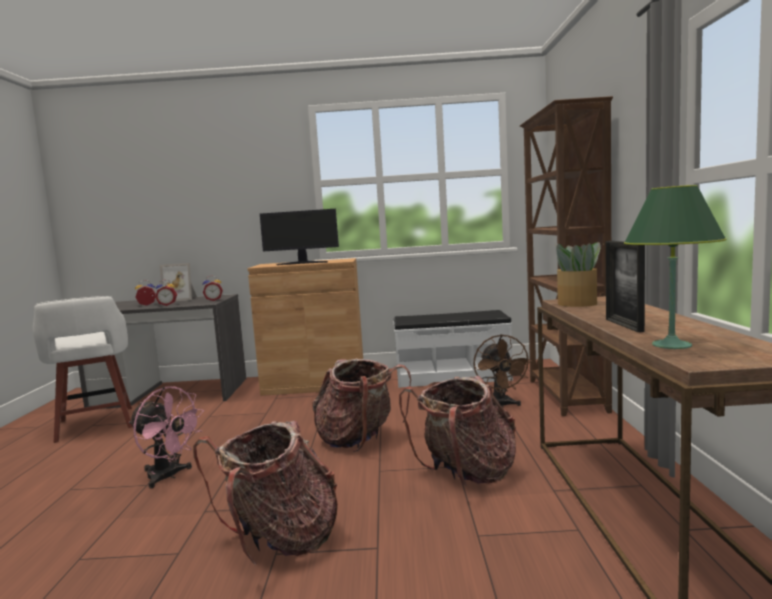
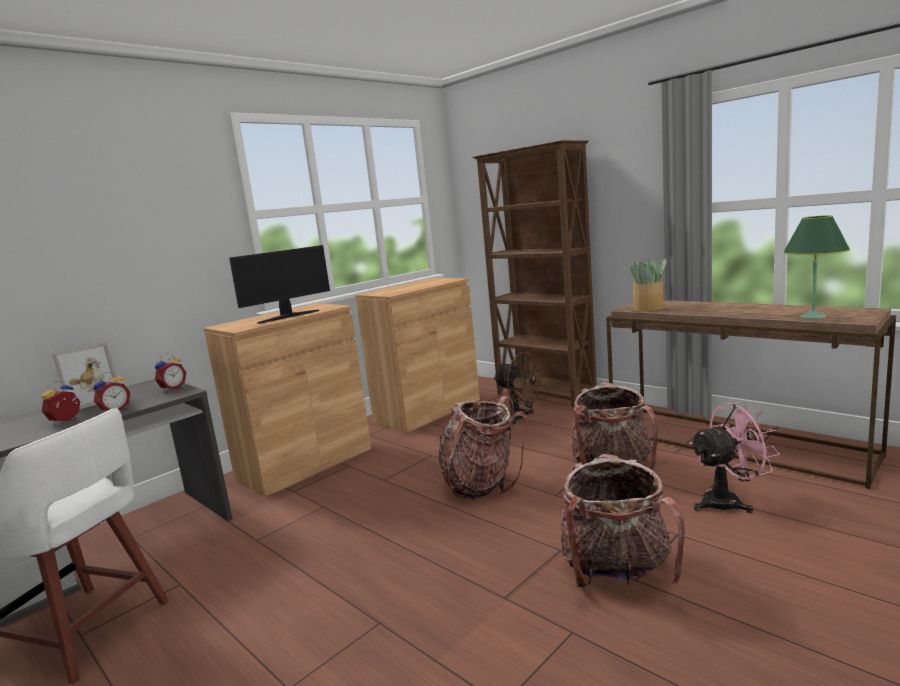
camera: 45 degrees left, 5 degrees up
pink fan [129,386,204,489] -> pink fan moved to [689,401,780,513]
white bench [394,310,513,388] -> brown cabinet [355,278,480,433]
picture frame [606,241,645,332] -> none

